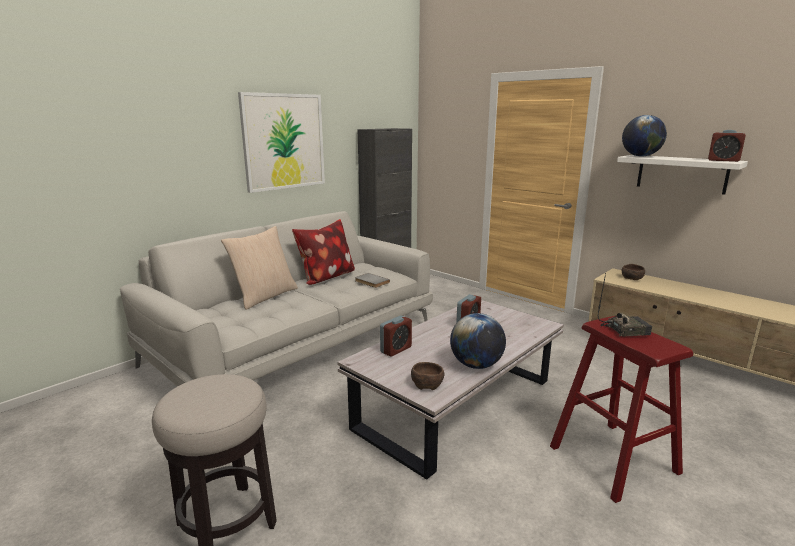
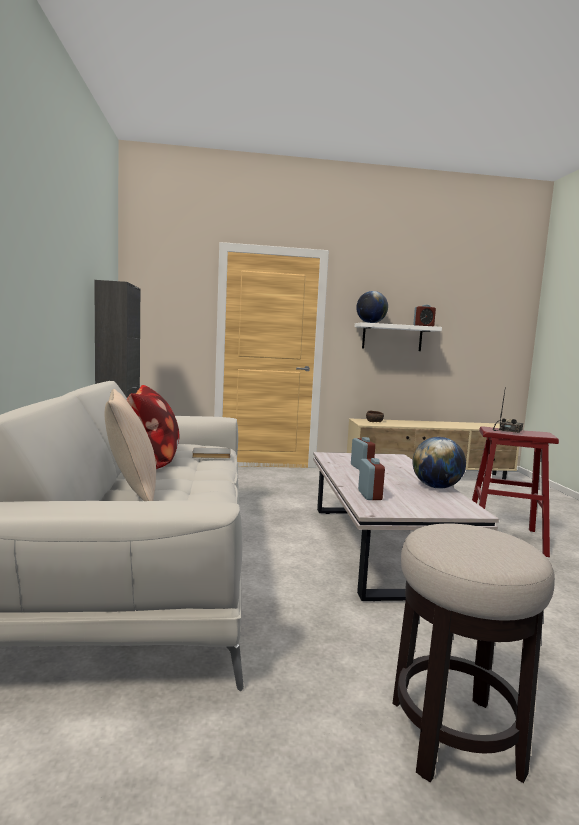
camera: 50 degrees left, 10 degrees down
picture [238,92,325,193] -> none
brown bowl [411,362,444,390] -> none

